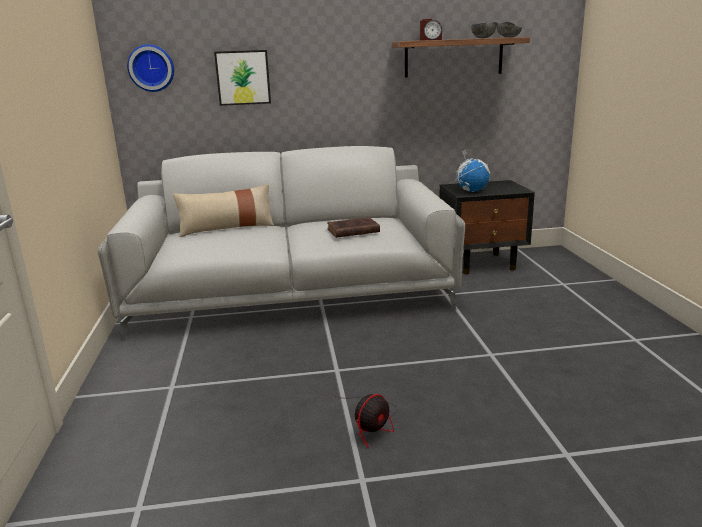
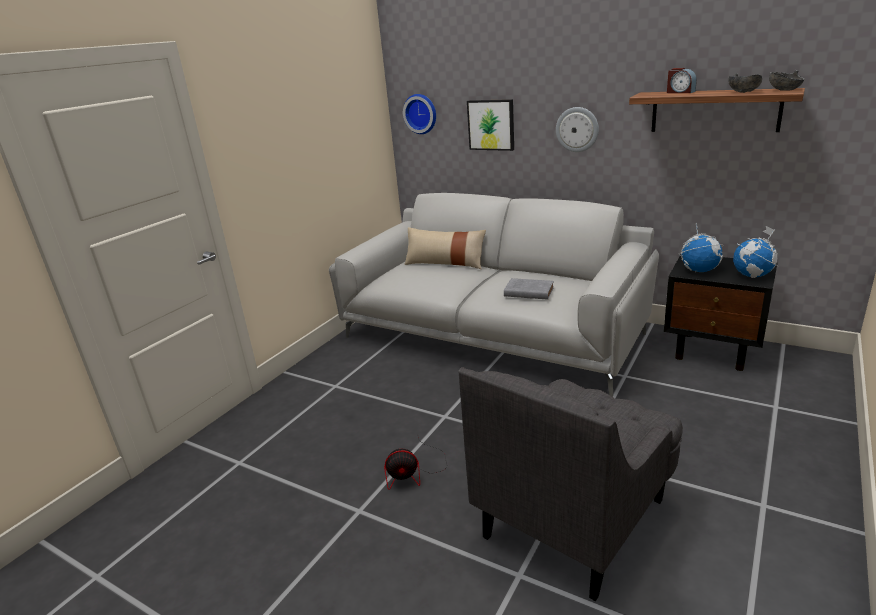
camera: 40 degrees right, 5 degrees up
brown book [327,217,380,238] -> grey book [504,278,554,300]
none -> grey armchair [459,367,683,601]
none -> wall clock [556,107,599,152]
none -> globe [733,226,779,278]

